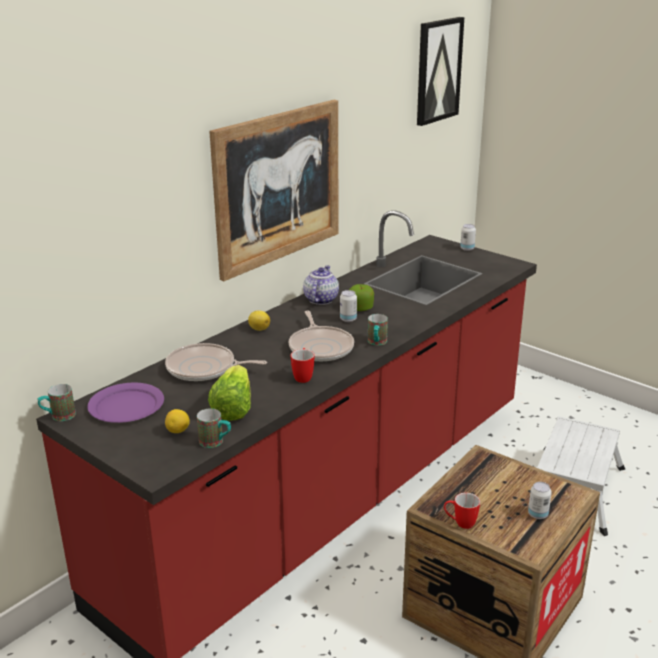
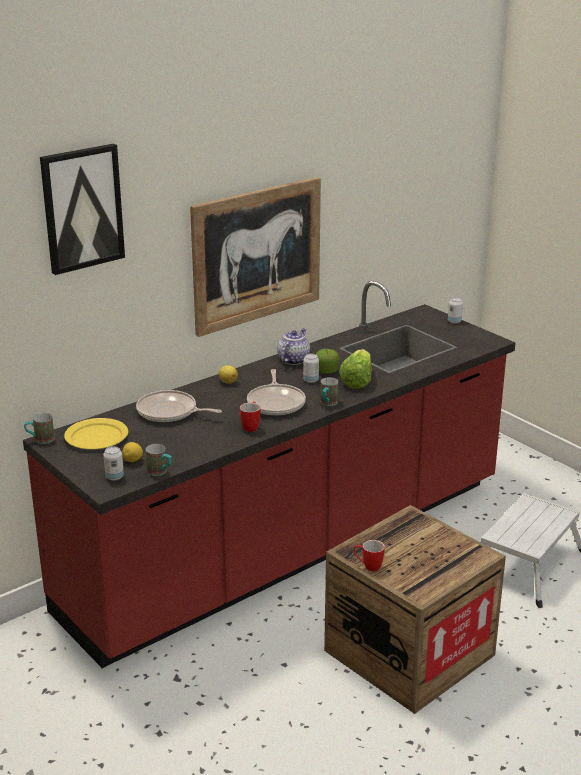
camera: 10 degrees right, 0 degrees up
purple plate [87,383,164,423] -> yellow plate [64,418,128,449]
lettuce [208,365,251,421] -> lettuce moved to [339,349,371,389]
picture [417,17,464,126] -> picture moved to [40,144,125,275]
can [528,482,552,519] -> can moved to [103,446,124,481]

